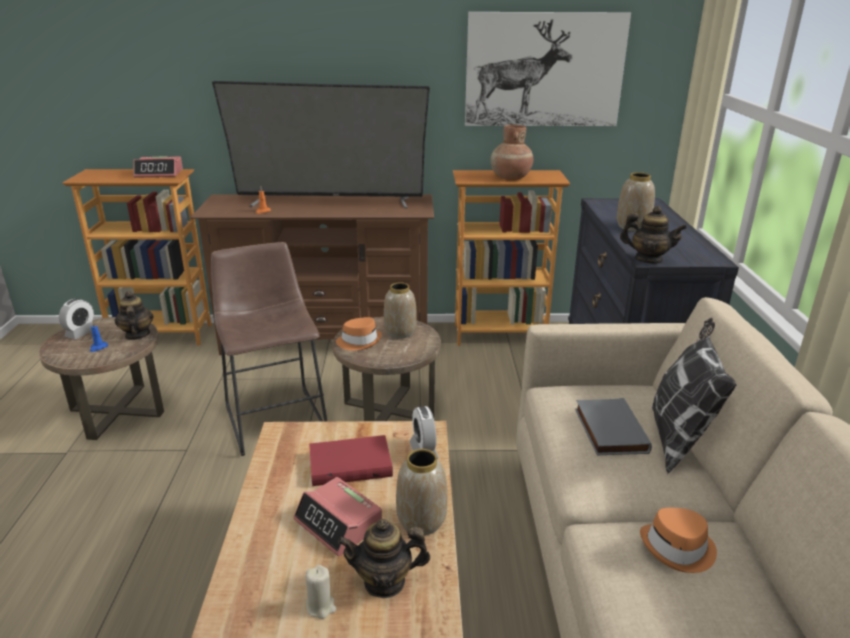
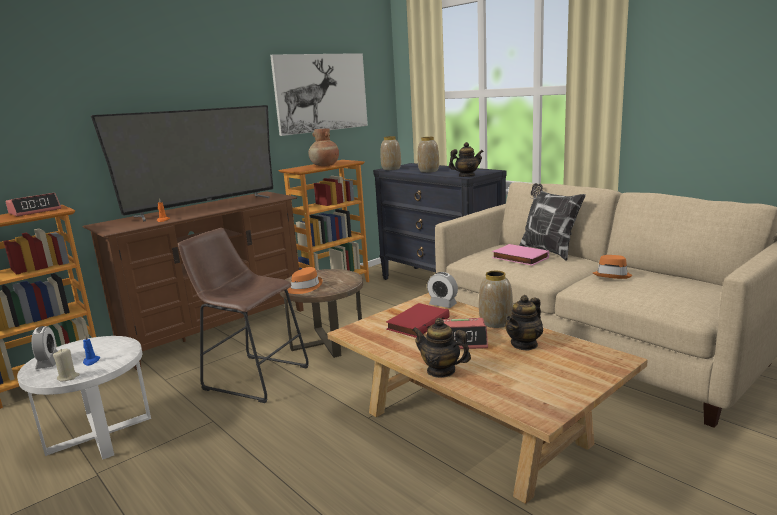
camera: 40 degrees left, 10 degrees down
brown side table [39,317,164,440] -> white side table [17,336,151,460]
teapot [115,291,154,340] -> teapot moved to [412,318,471,378]
beige candle [306,565,336,619] -> beige candle moved to [53,349,80,381]
vase [384,282,417,339] -> vase moved to [380,136,401,170]
grey book [575,398,652,455] -> pink book [492,244,549,266]

